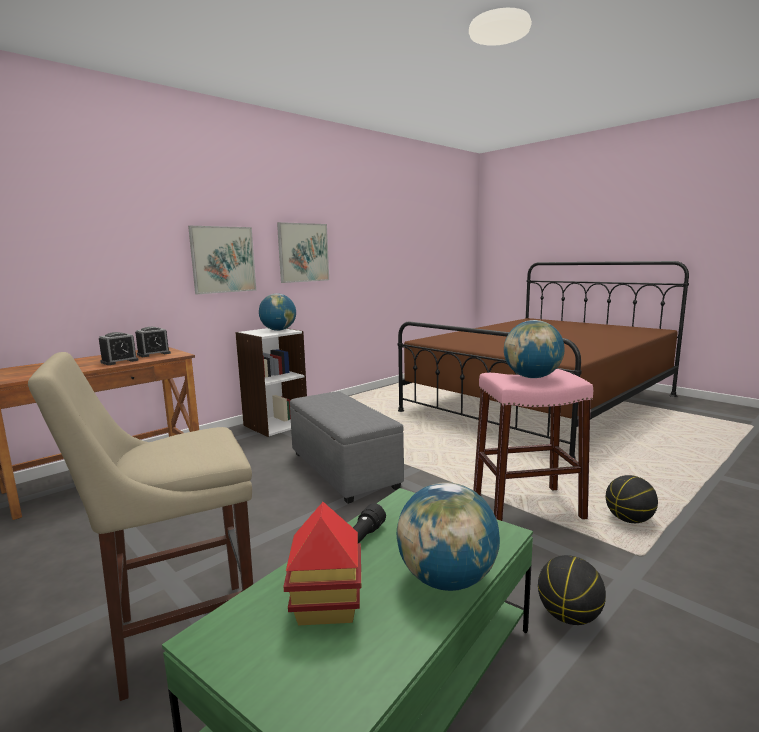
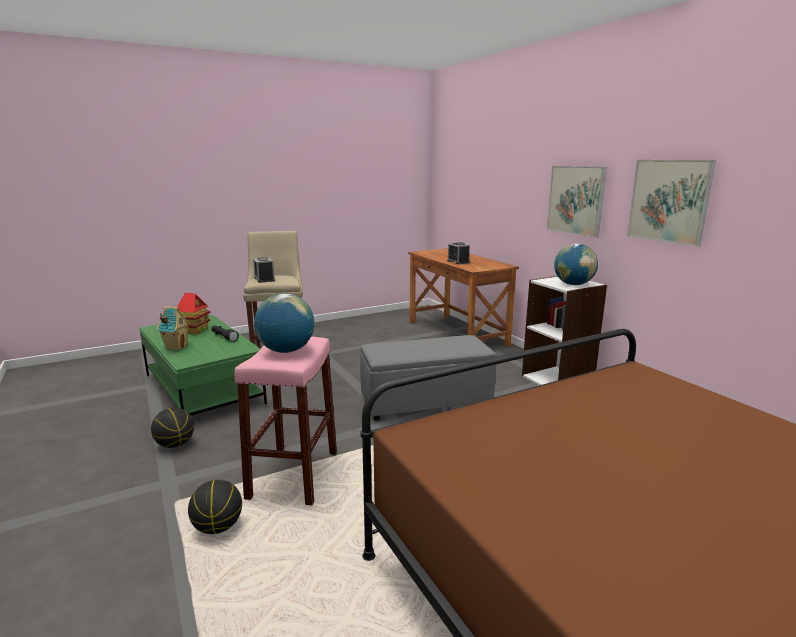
camera: 105 degrees right, 5 degrees up
alarm clock [135,327,171,357] -> alarm clock moved to [253,257,275,283]
globe [397,482,500,591] -> toy house [157,306,190,351]

